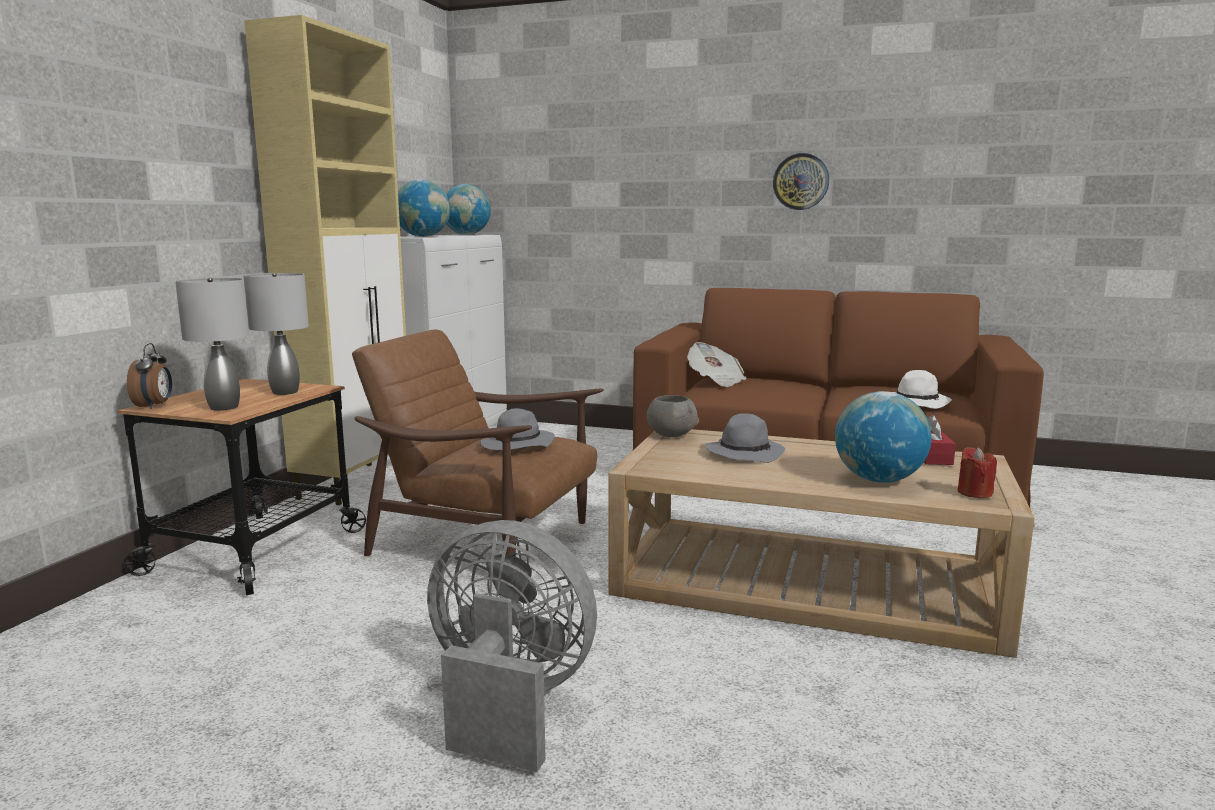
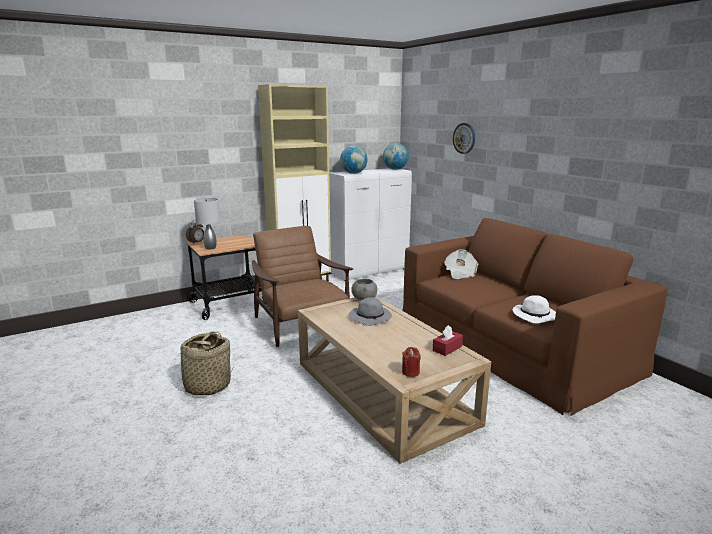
camera: 40 degrees right, 5 degrees up
grey table lamp [244,273,309,395] -> none
grey fan [427,520,597,772] -> basket [173,331,233,395]
grey hat [481,408,555,450] -> none
wall clock [773,153,829,210] -> wall clock moved to [453,123,475,154]
globe [835,391,931,483] -> none

